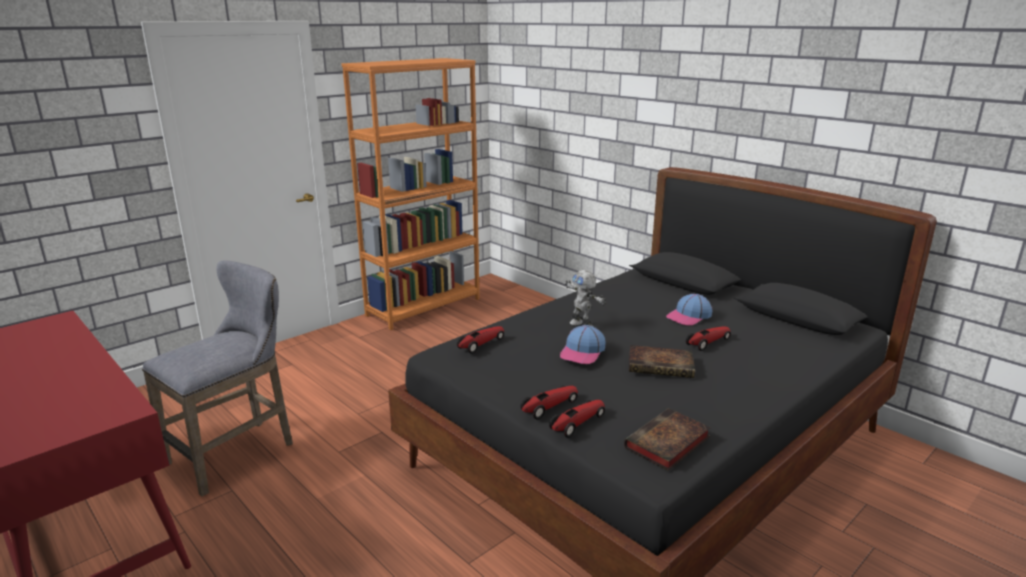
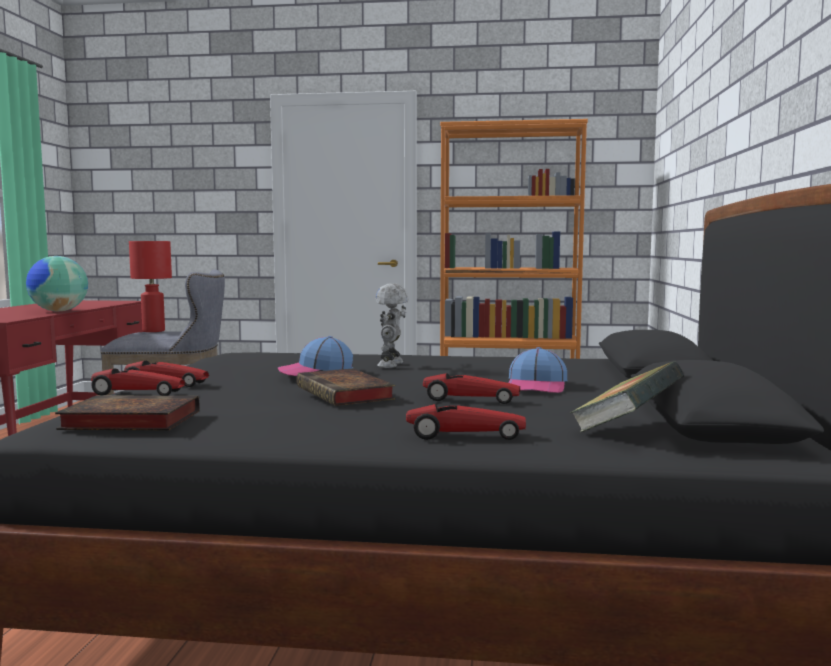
camera: 50 degrees right, 15 degrees down
toy car [457,326,504,354] -> toy car moved to [406,404,526,440]
cap [666,294,713,326] -> cap turned 90 degrees counterclockwise [508,347,567,393]
none -> globe [26,256,88,311]
none -> red table lamp [129,241,172,332]
none -> book [570,361,684,432]

